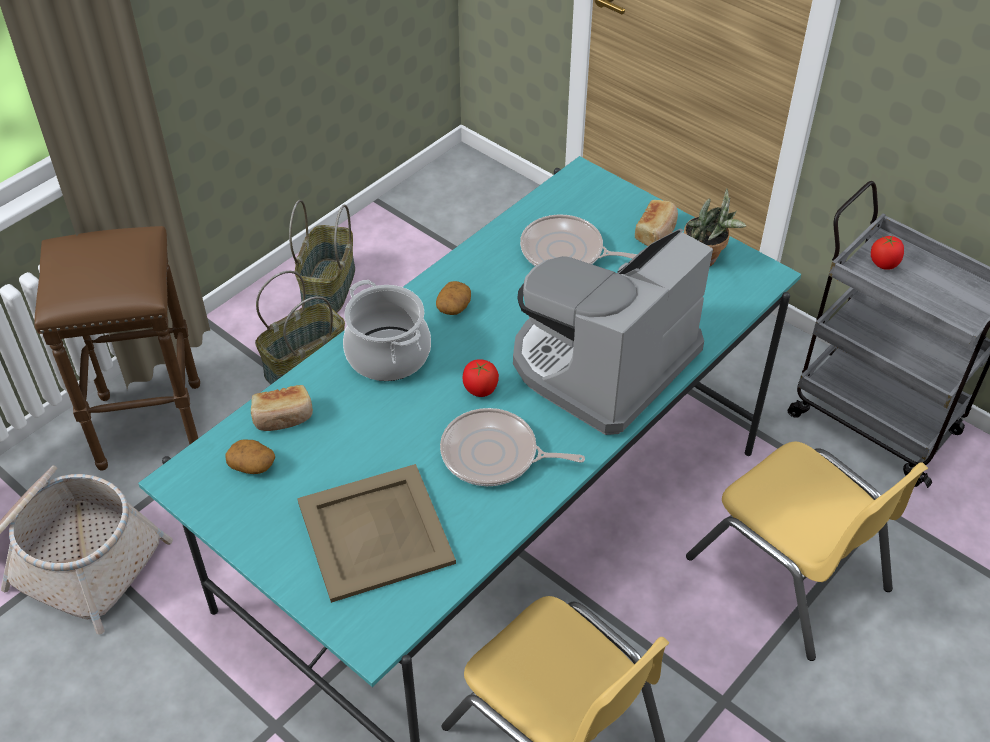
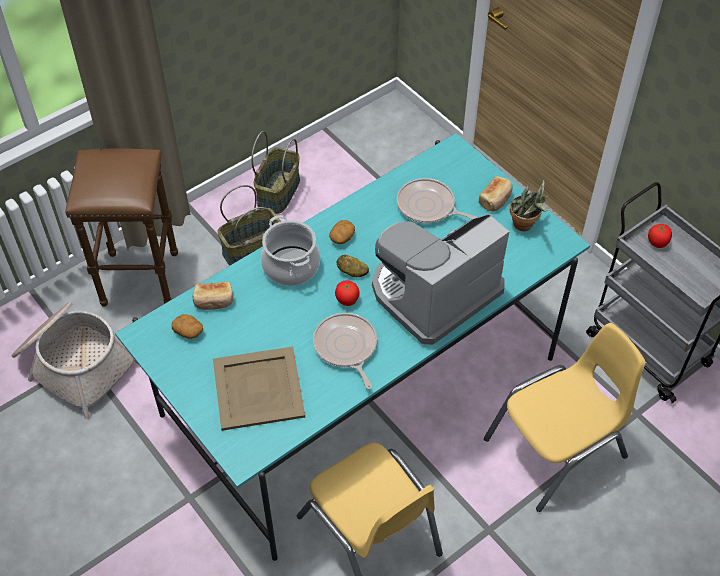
camera: 10 degrees right, 5 degrees up
frying pan [440,408,585,486] -> frying pan turned 45 degrees clockwise [313,313,377,389]
yellow chair [686,441,928,661] -> yellow chair turned 90 degrees counterclockwise [484,323,645,512]
none -> potato [337,255,369,277]

